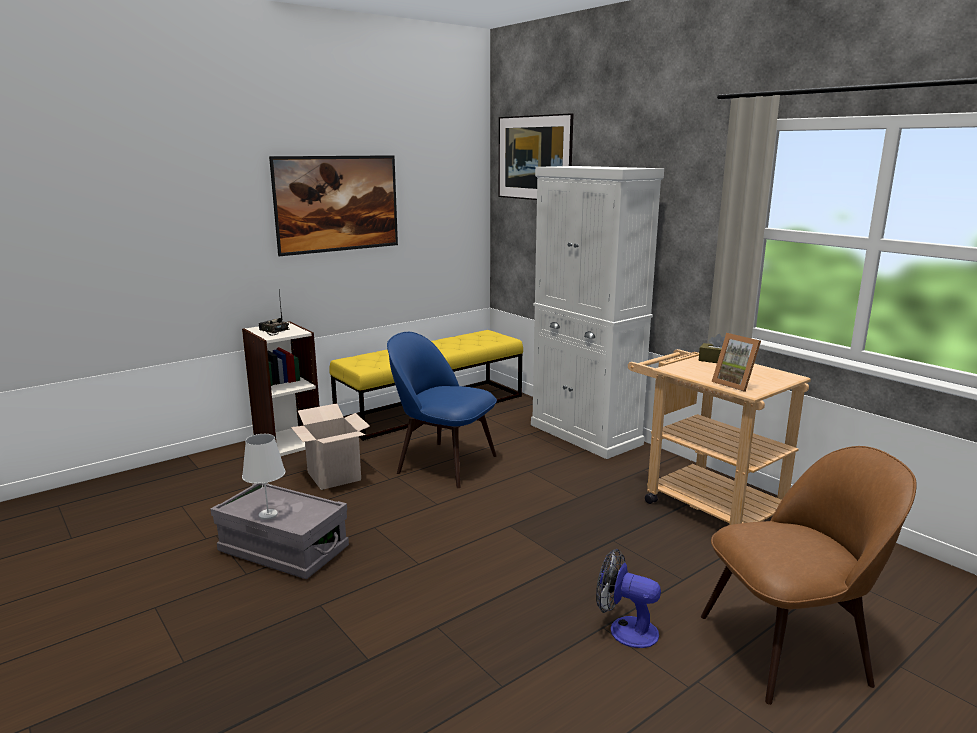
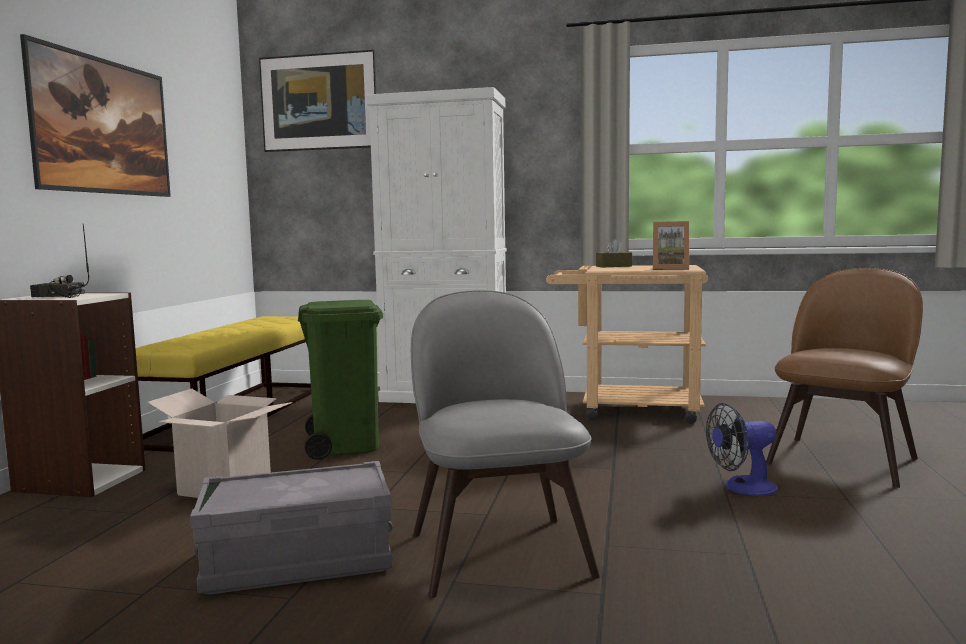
camera: 40 degrees left, 10 degrees down
white table lamp [242,434,286,519] -> none
blue chair [387,332,497,488] -> green trash can [298,300,383,460]
none -> grey chair [411,290,600,598]

